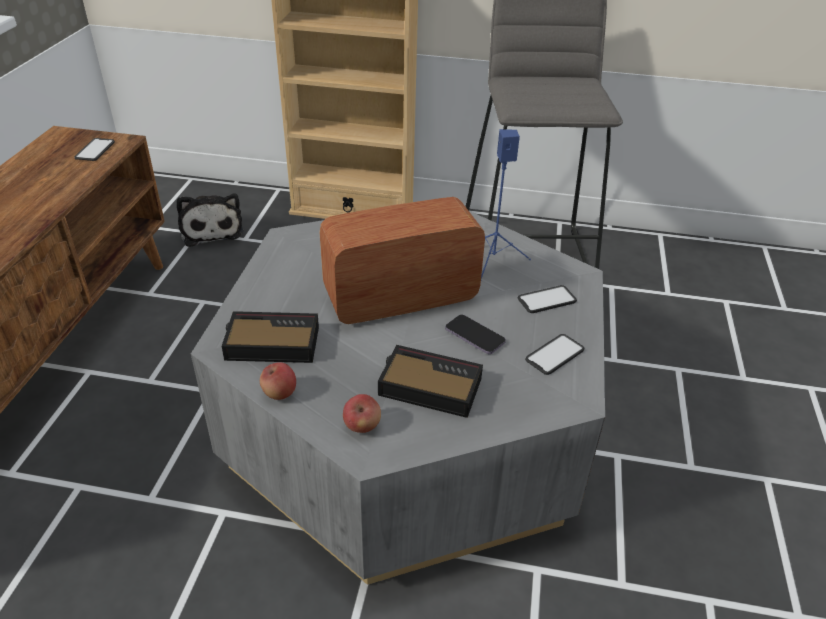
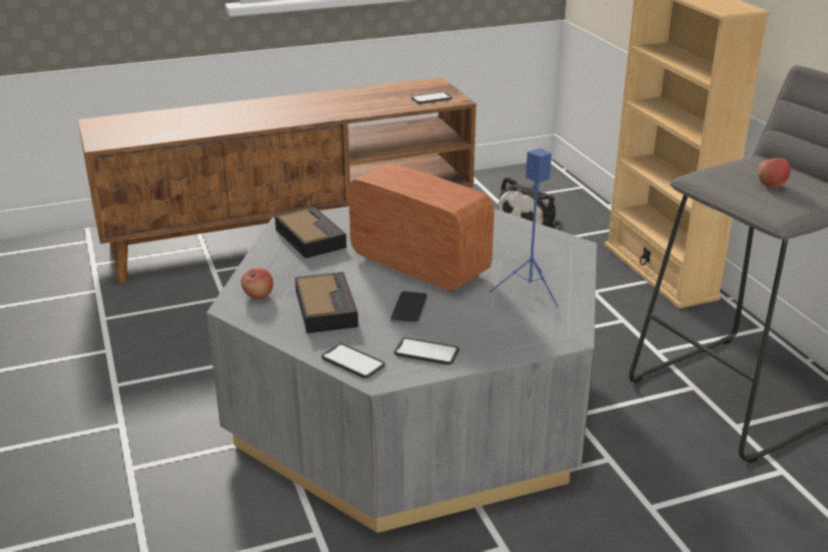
camera: 60 degrees right, 10 degrees down
apple [260,362,296,400] -> apple moved to [758,158,790,188]
phone [517,285,577,313] -> phone moved to [321,343,385,378]

